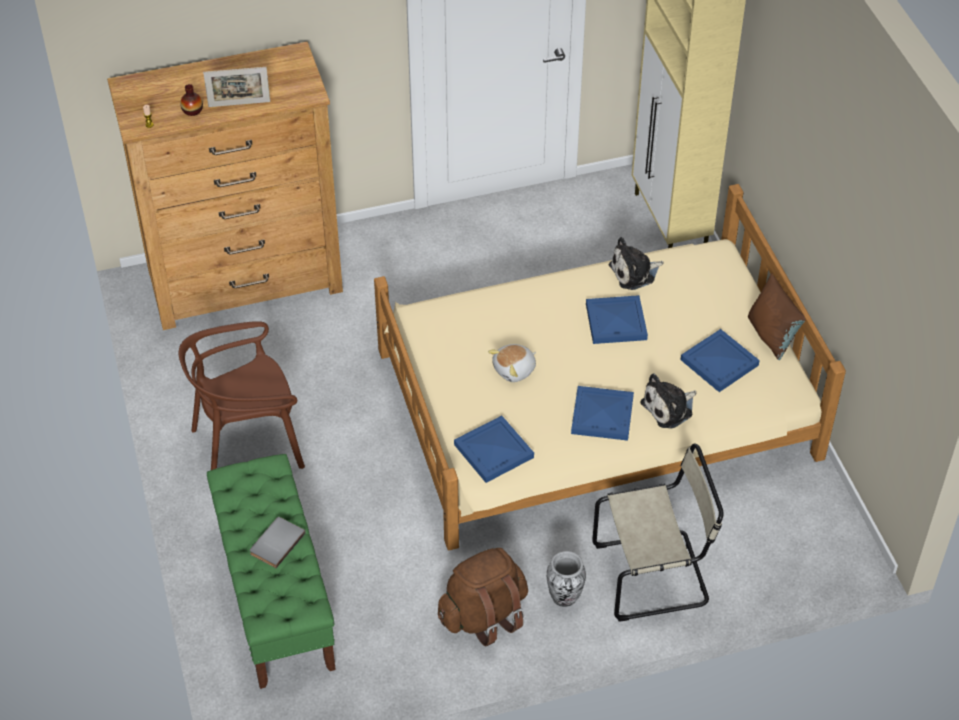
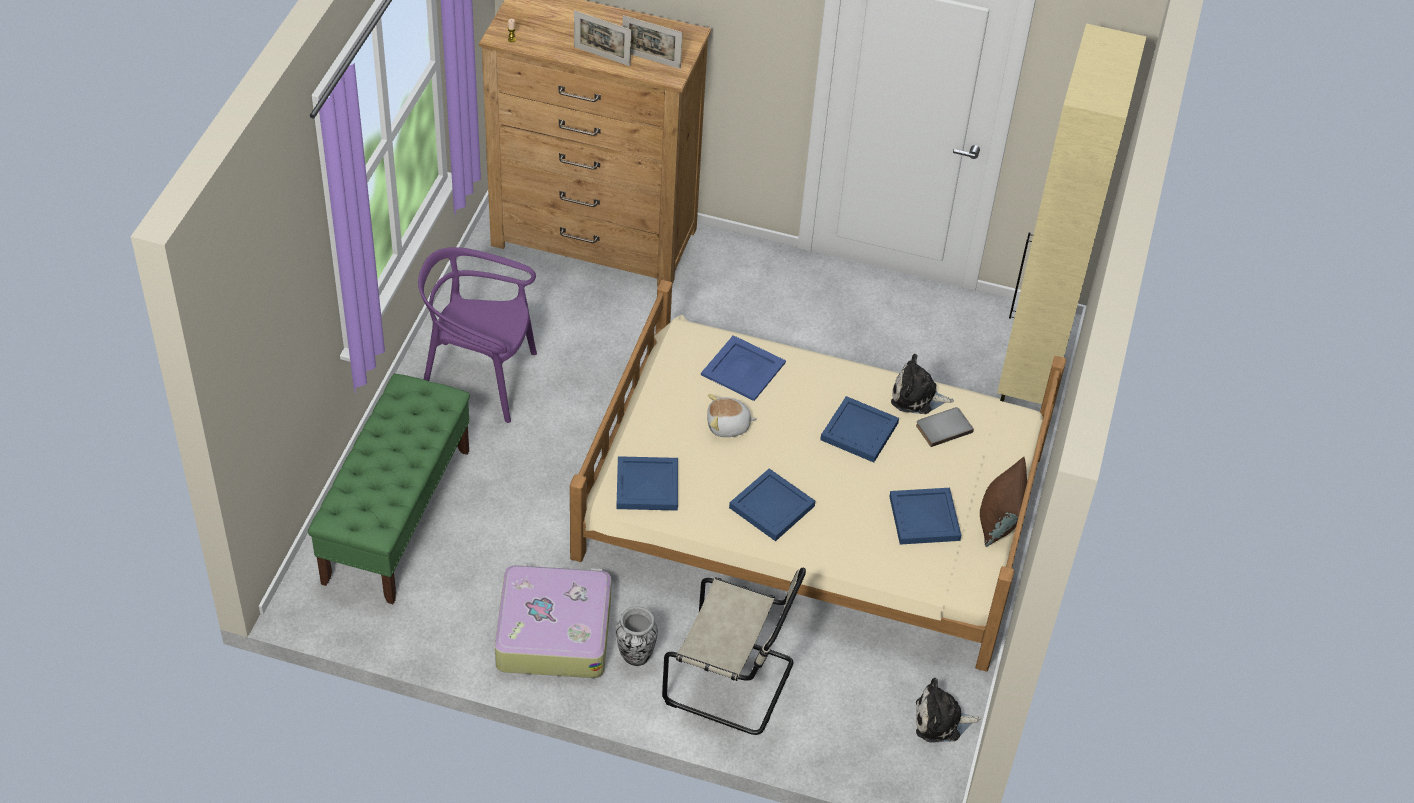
camera: 30 degrees right, 0 degrees up
brown chair [179,321,305,470] -> purple chair [418,247,537,423]
vase [180,84,203,116] -> none
grey book [250,517,306,568] -> grey book moved to [916,407,974,447]
brown backpack [438,548,528,646] -> suitcase [495,564,611,678]
plush toy [640,374,696,428] -> plush toy moved to [916,678,980,743]
none -> picture frame [623,15,683,69]
none -> blue tray [701,335,786,401]

